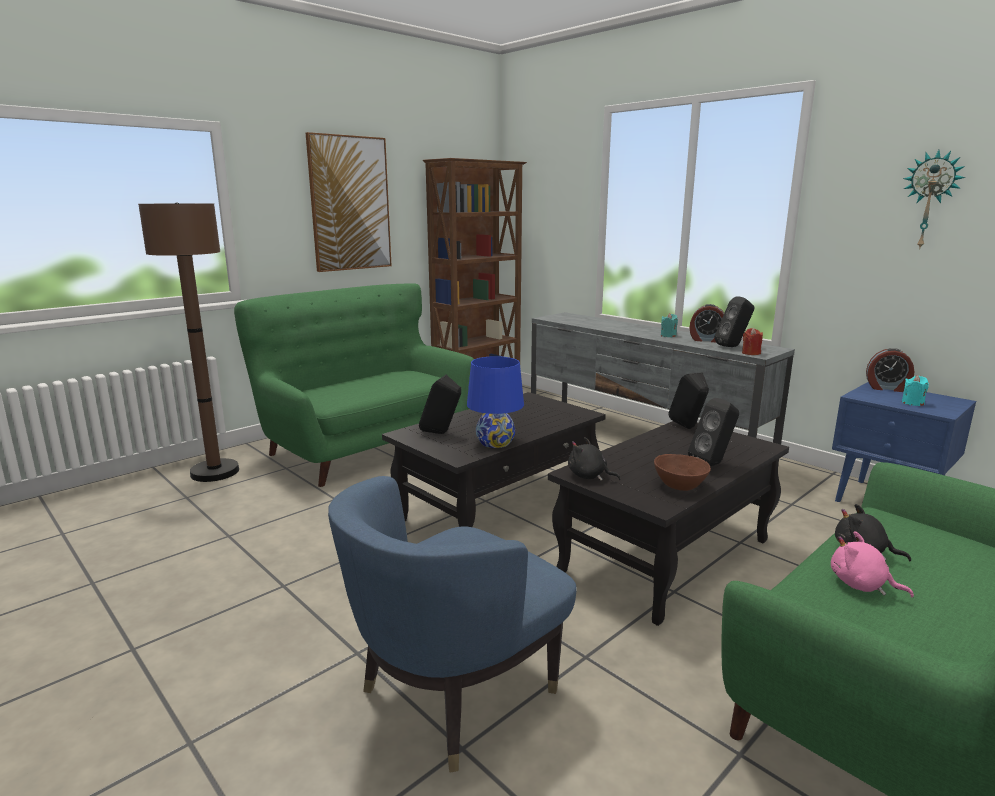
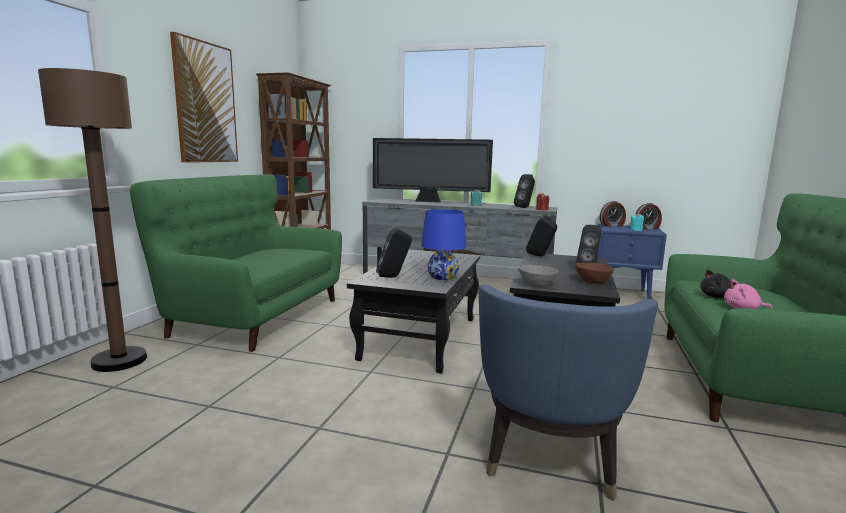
camera: 30 degrees left, 5 degrees down
black plush toy [568,437,621,481] -> grey bowl [519,265,558,287]
alarm clock [689,304,724,342] -> alarm clock moved to [636,203,662,229]
wall clock [903,150,965,250] -> none
none -> television [373,138,493,203]

